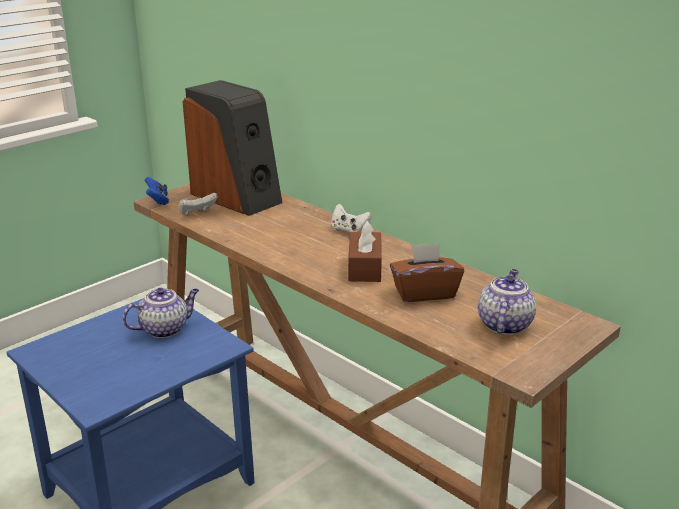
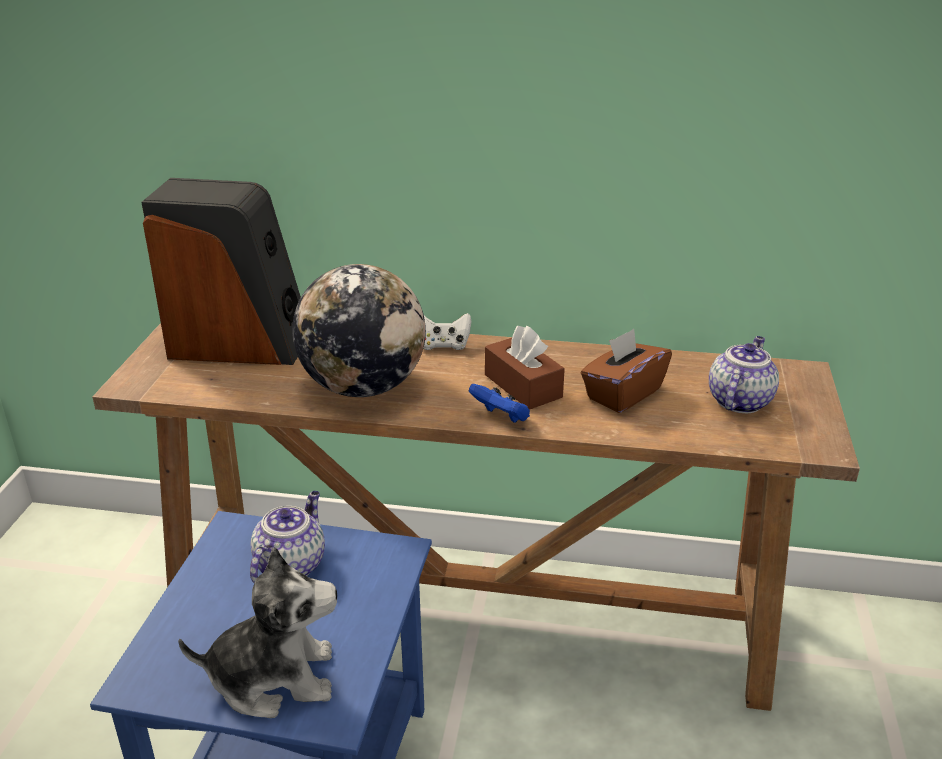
camera: 35 degrees left, 5 degrees up
blue game controller [145,177,169,205] -> blue game controller moved to [468,384,530,423]
white game controller [178,193,218,216] -> none
teapot [478,269,536,335] -> teapot turned 45 degrees clockwise [709,336,779,413]
none -> plush toy [178,547,337,718]
none -> globe [292,264,426,397]

